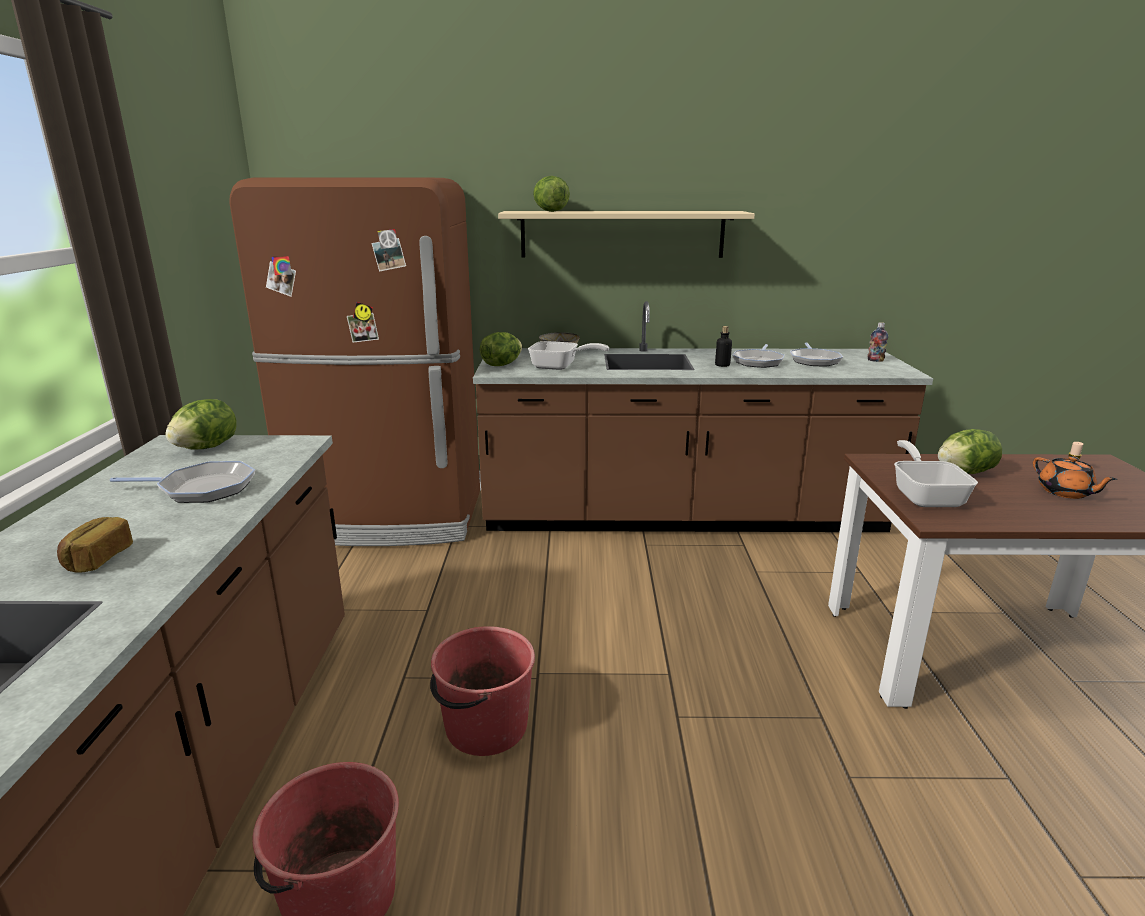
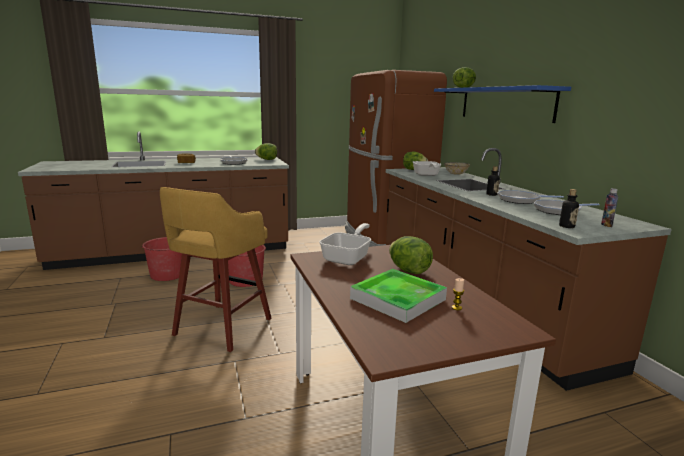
camera: 70 degrees right, 5 degrees down
beige shelf [498,211,755,258] -> blue shelf [434,85,571,123]
frying pan [894,440,978,507] -> frying pan turned 45 degrees counterclockwise [319,223,371,265]
orange teapot [1033,456,1118,499] -> tray [350,269,447,323]
none -> yellow stool [160,187,272,352]
none -> bottle [559,189,579,228]

